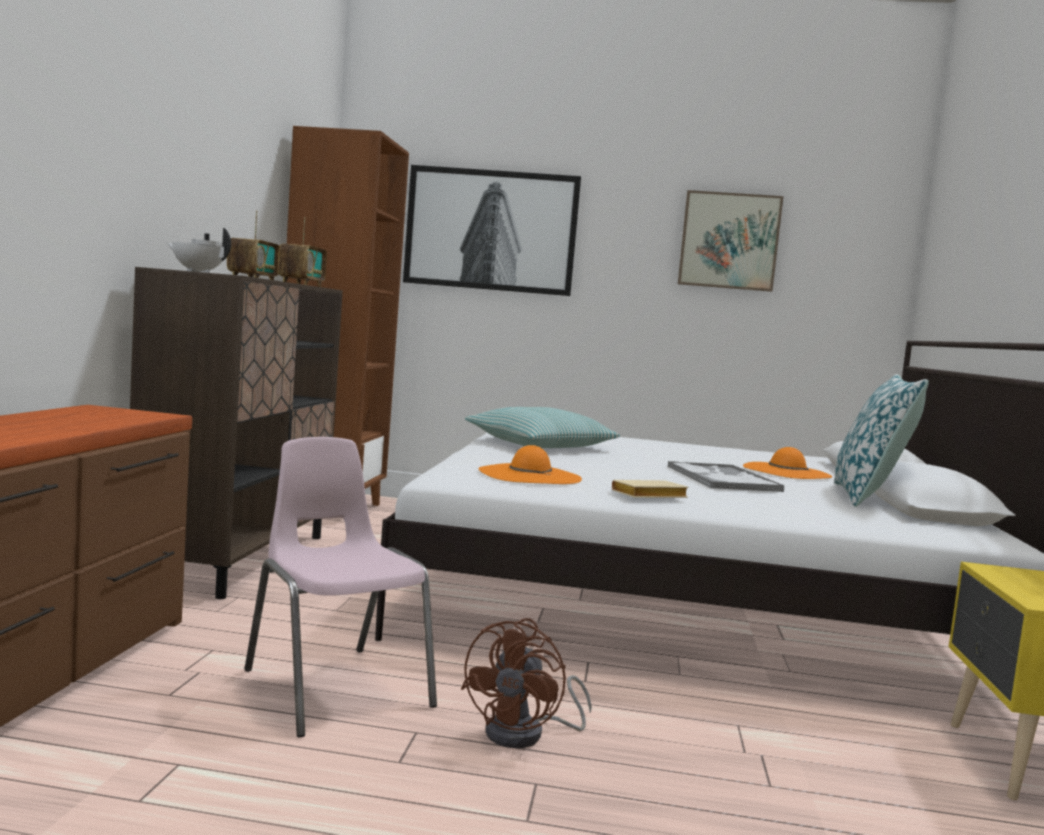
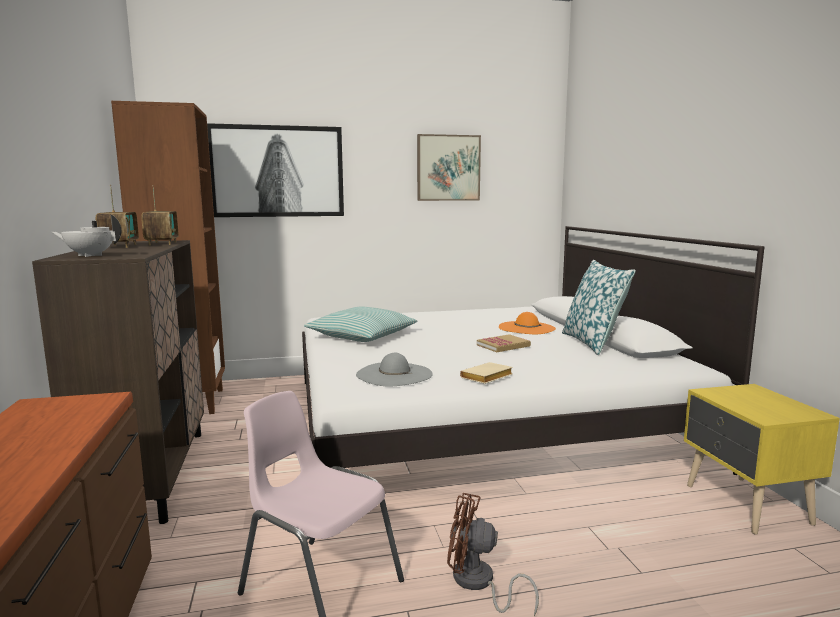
camera: 20 degrees left, 5 degrees up
brown fan [461,618,592,748] -> brown fan turned 105 degrees clockwise [447,493,539,616]
orange hat [478,445,582,484] -> grey hat [356,353,433,386]
tray [668,461,784,492] -> book [477,334,531,352]

